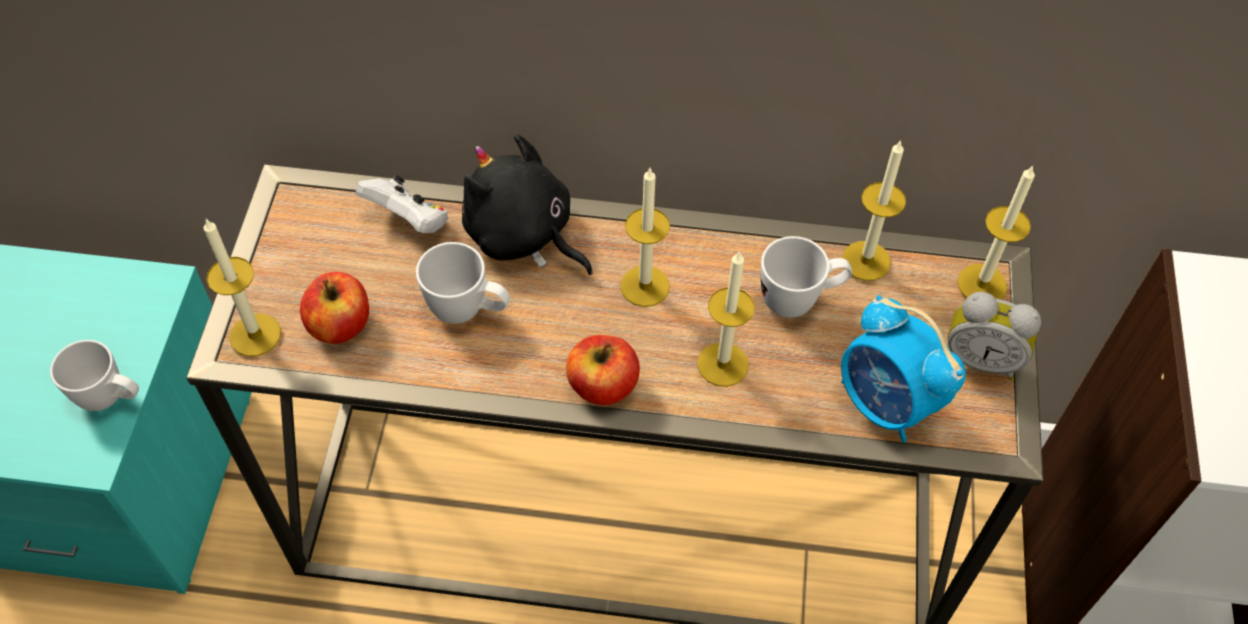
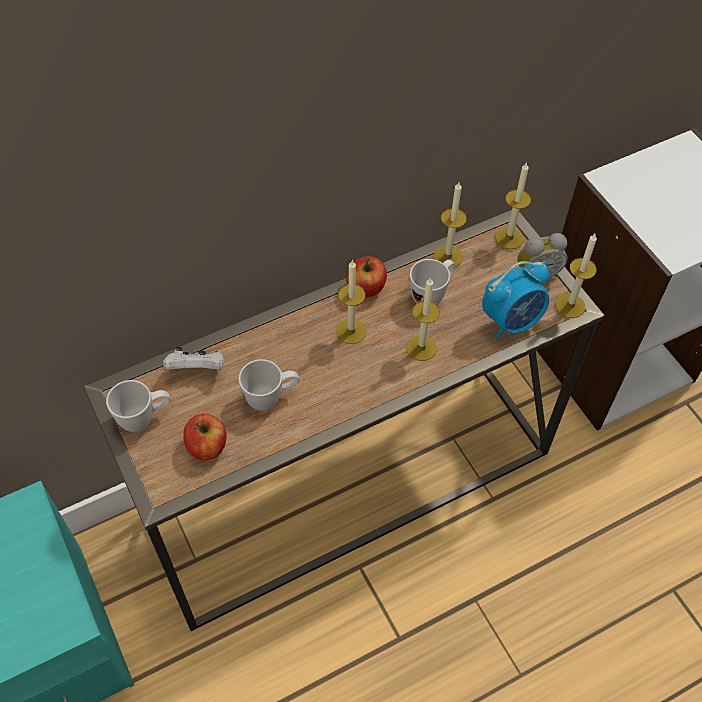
camera: 35 degrees left, 0 degrees up
white mug [50,340,139,411] -> white mug moved to [106,380,170,432]
candle [204,218,281,357] -> candle moved to [556,234,597,318]
black plush toy [462,134,593,275] -> none
apple [566,335,640,405] -> apple moved to [346,256,387,297]
alarm clock [841,295,966,443] -> alarm clock turned 45 degrees counterclockwise [482,261,549,339]

